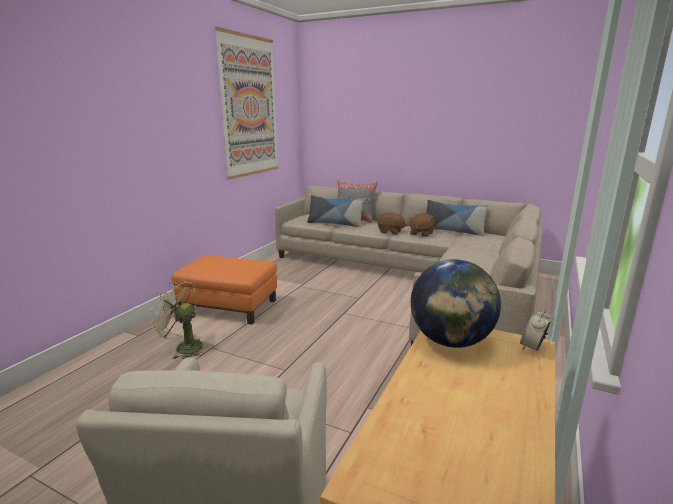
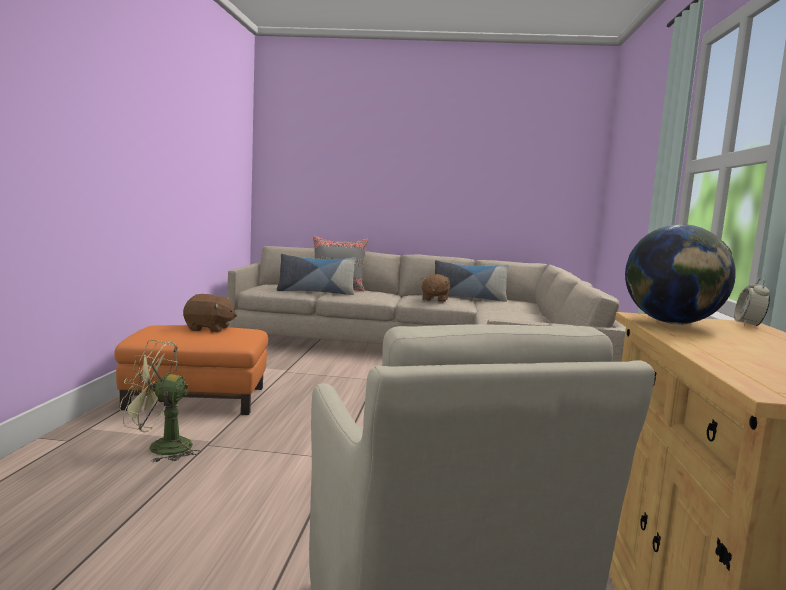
camera: 20 degrees left, 10 degrees down
picture [215,27,279,180] -> none
brown plush toy [378,212,407,235] -> brown plush toy moved to [183,294,237,333]

